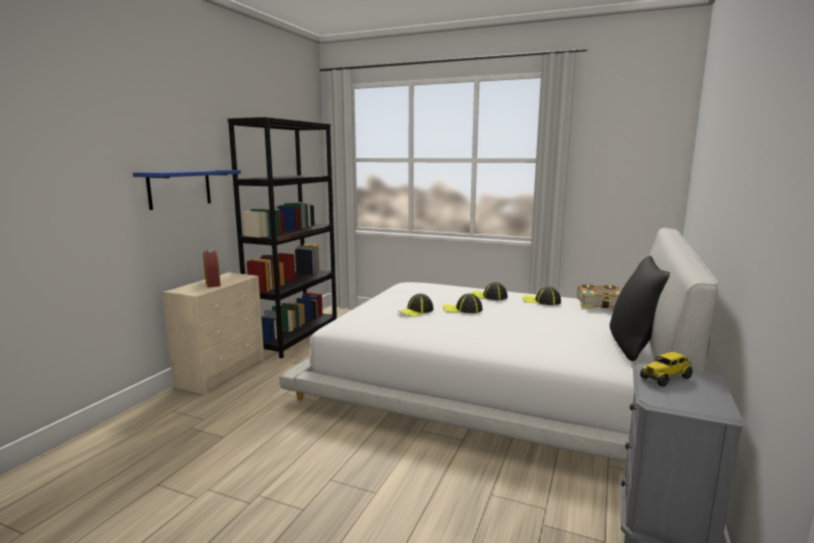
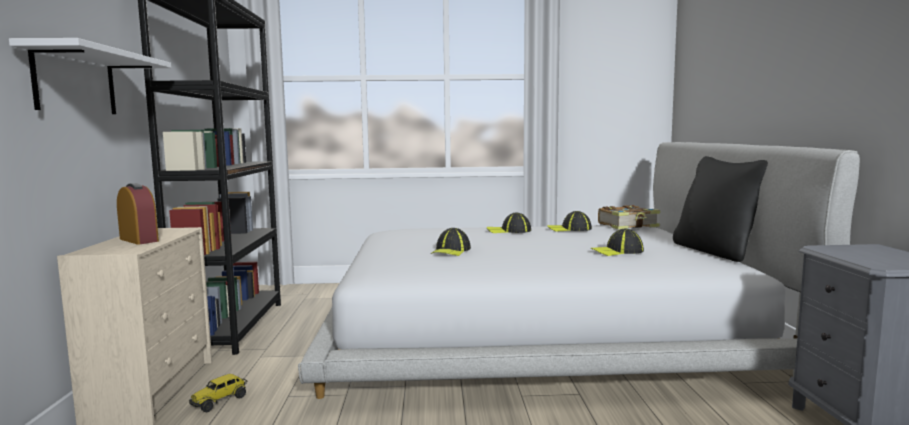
camera: 25 degrees left, 5 degrees down
blue shelf [133,170,241,210] -> white shelf [9,38,171,114]
cap [443,293,482,313] -> cap moved to [591,229,644,256]
toy truck [640,352,693,387] -> toy truck moved to [189,374,247,412]

